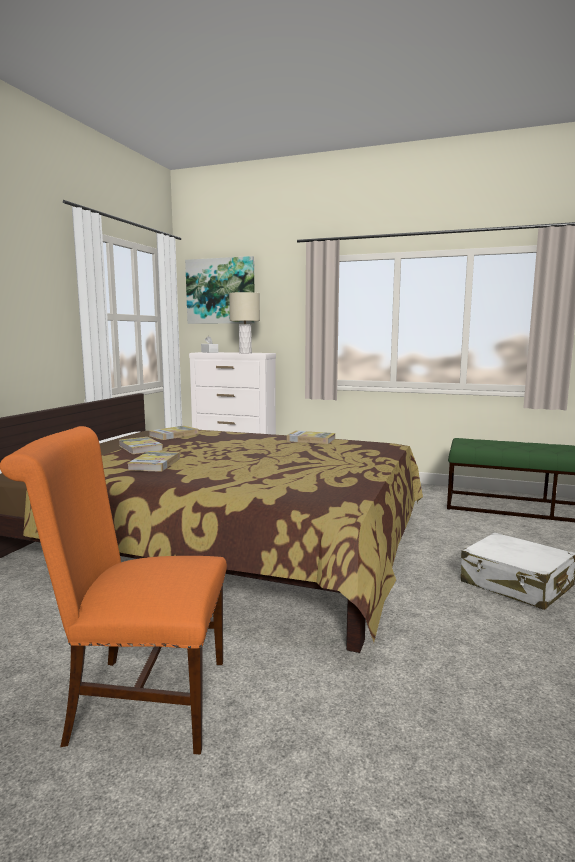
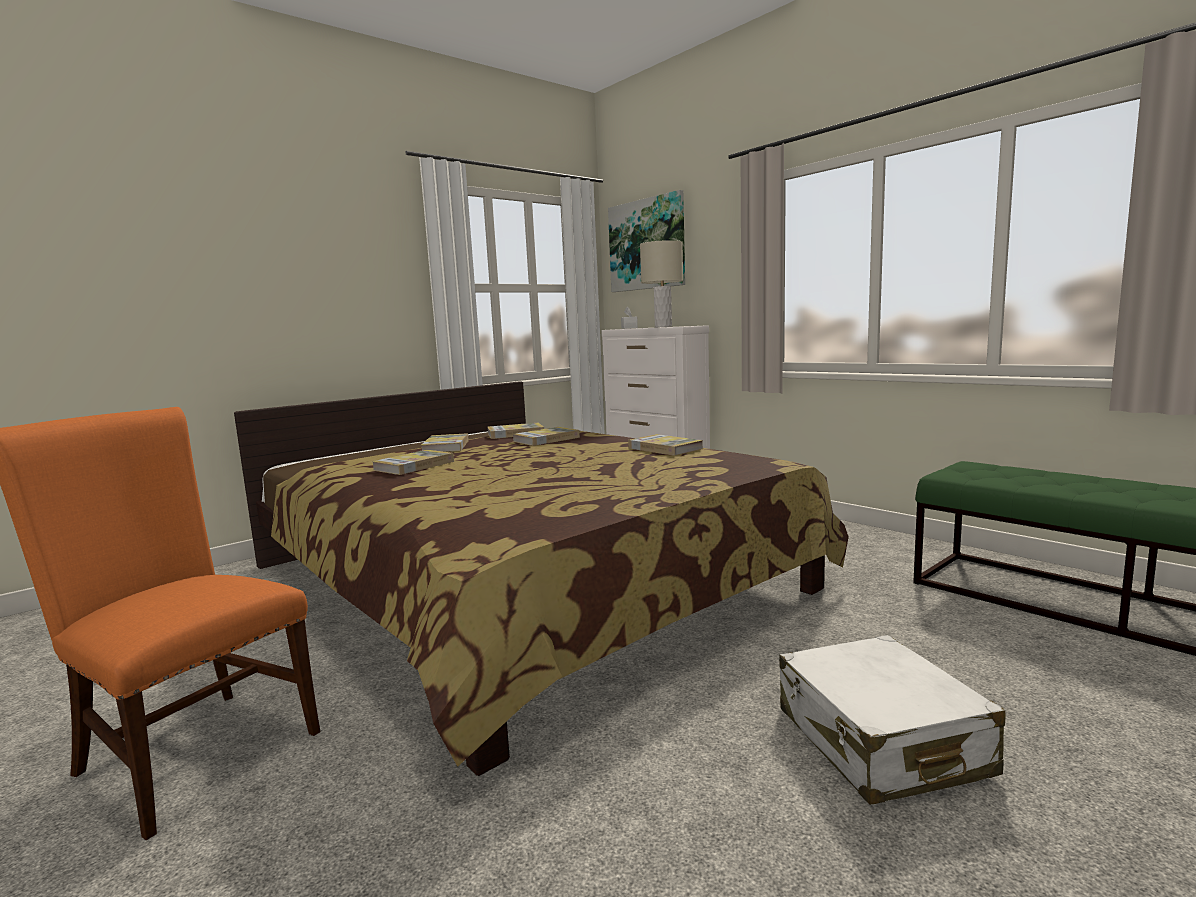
camera: 30 degrees right, 0 degrees up
none -> book [513,427,580,446]

